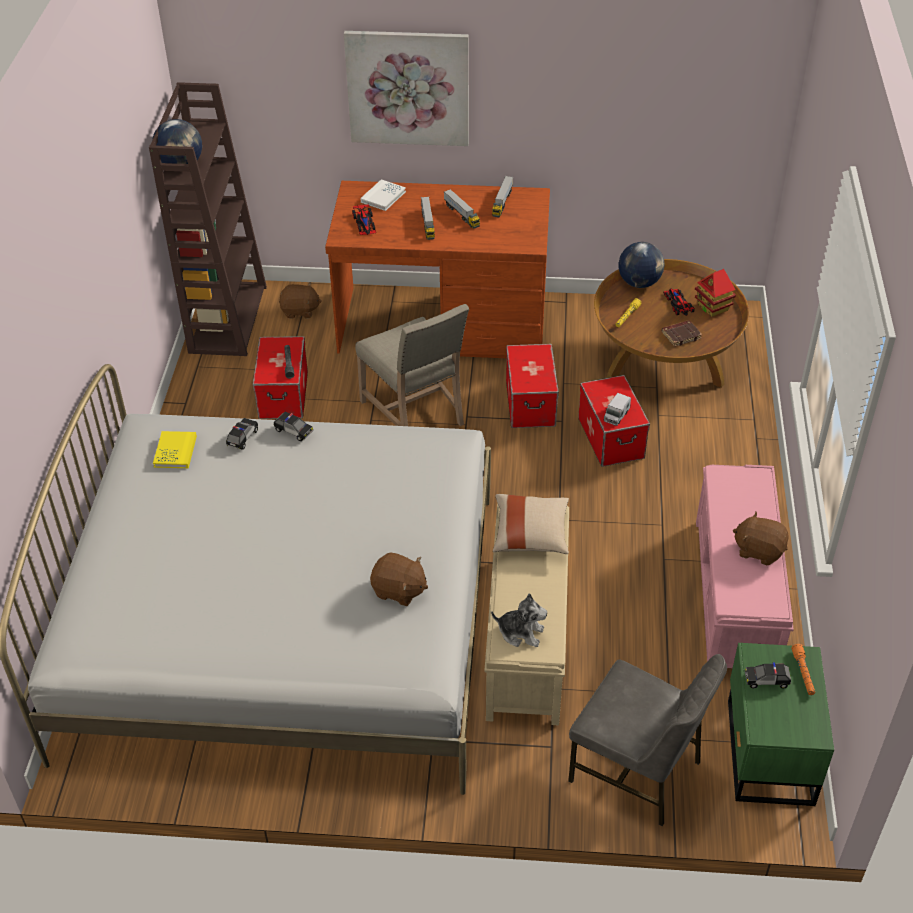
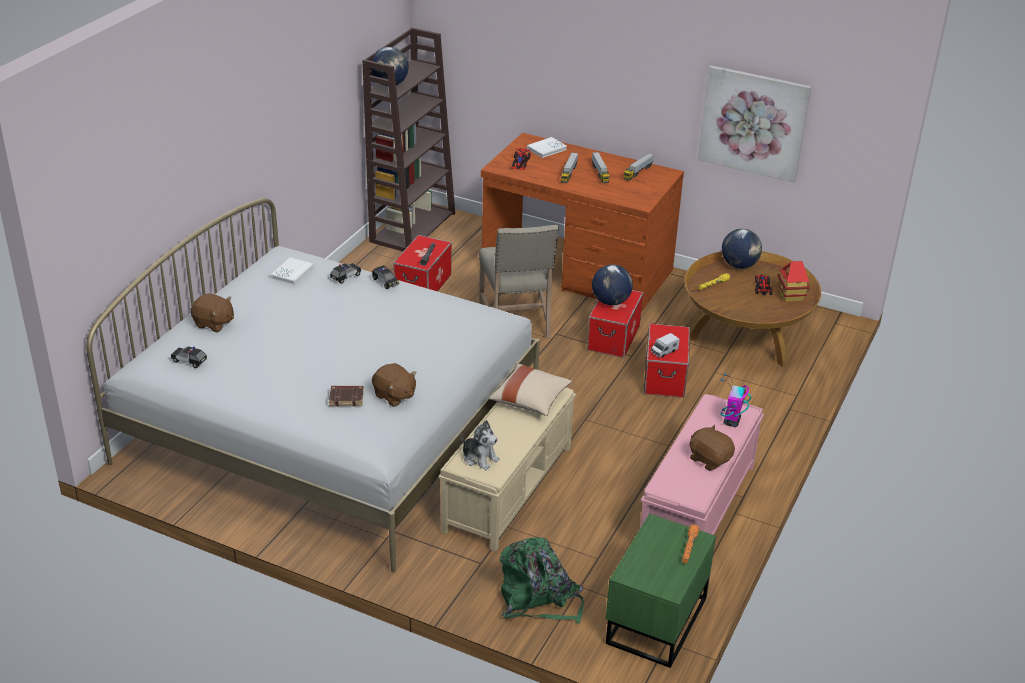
camera: 20 degrees right, 10 degrees down
yellow book [153,431,197,468] -> white book [271,258,314,285]
brown plush toy [279,282,322,319] -> brown plush toy moved to [191,293,234,332]
picture [344,31,469,146] -> picture moved to [698,65,811,183]
grey chair [568,654,727,826] -> green backpack [500,538,584,624]
brown book [662,320,702,347] -> brown book moved to [329,386,363,407]
toy car [745,662,791,688] -> toy car moved to [171,346,207,368]
none -> globe [592,264,633,305]
none -> toy robot [721,373,752,427]

